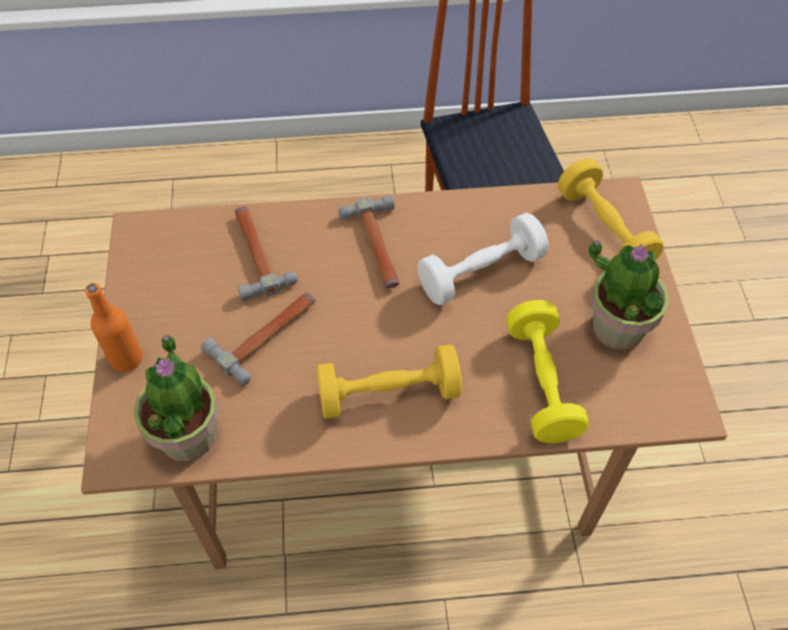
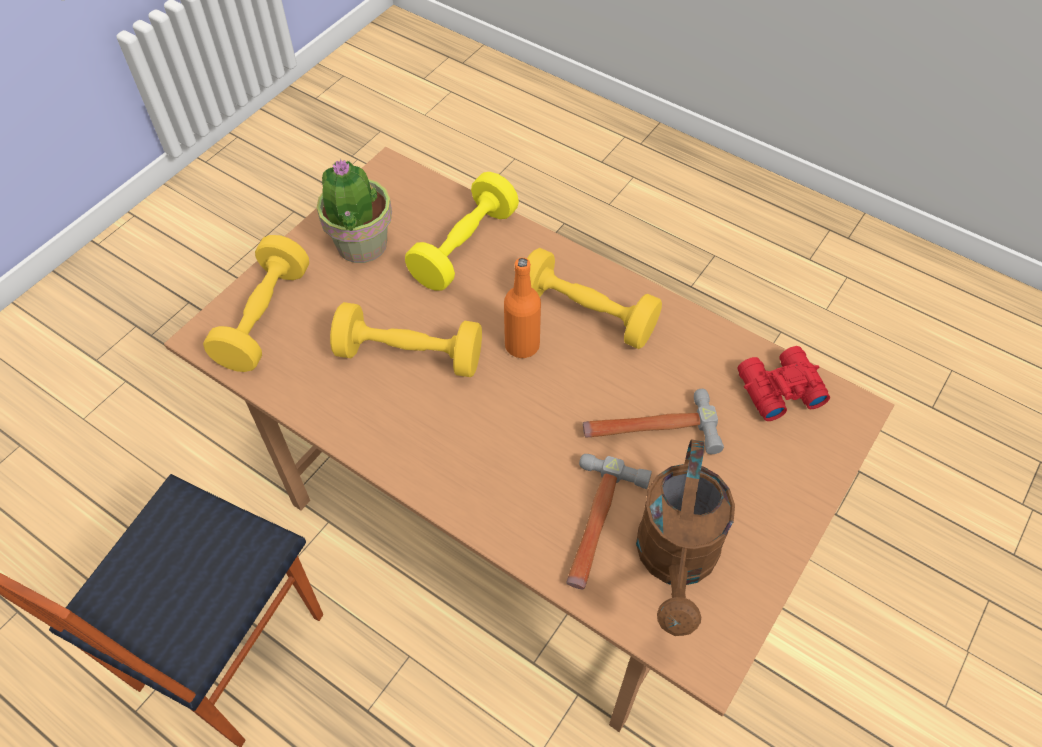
camera: 140 degrees left, 0 degrees up
orange bottle [85,283,143,372] -> orange bottle moved to [504,258,541,358]
potted plant [134,335,219,461] -> red binoculars [737,346,830,421]
hammer [339,195,399,288] -> none
white dumbbell [417,213,548,305] -> yellow dumbbell [330,302,482,377]
none -> brown watering can [636,439,735,636]

